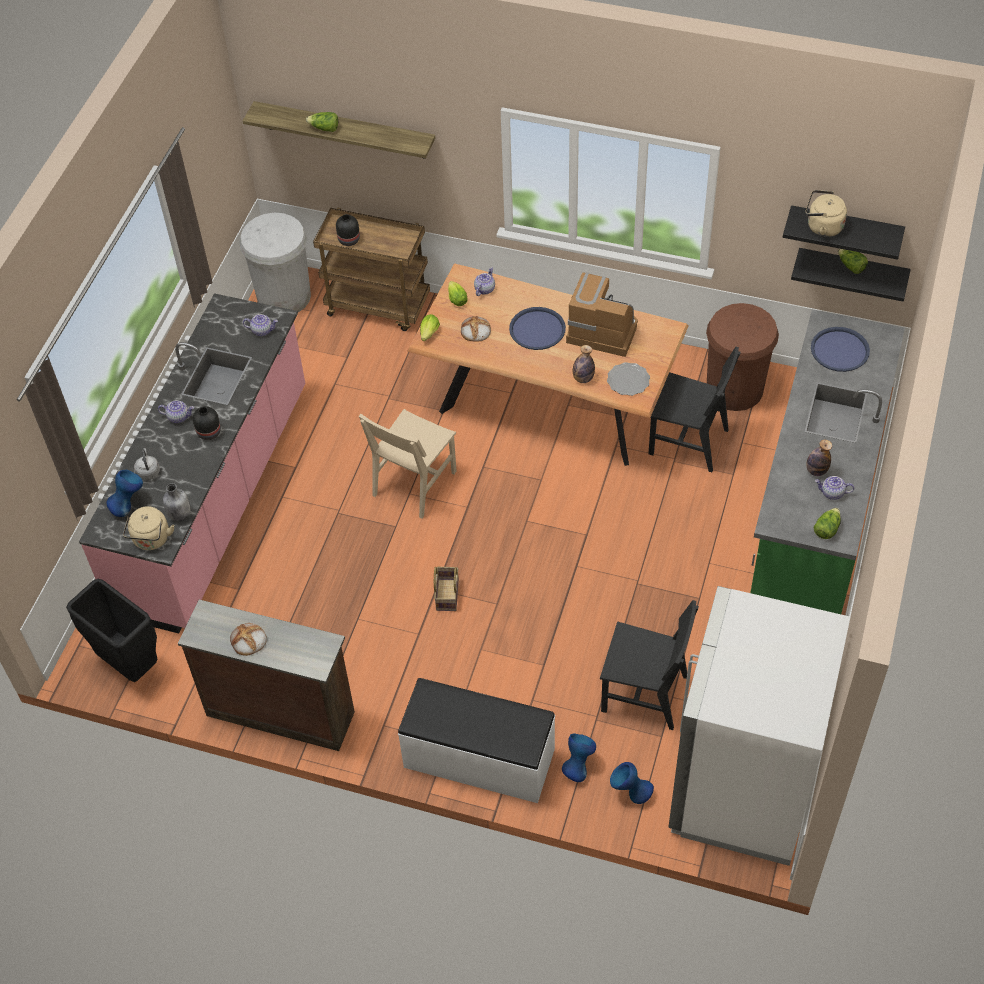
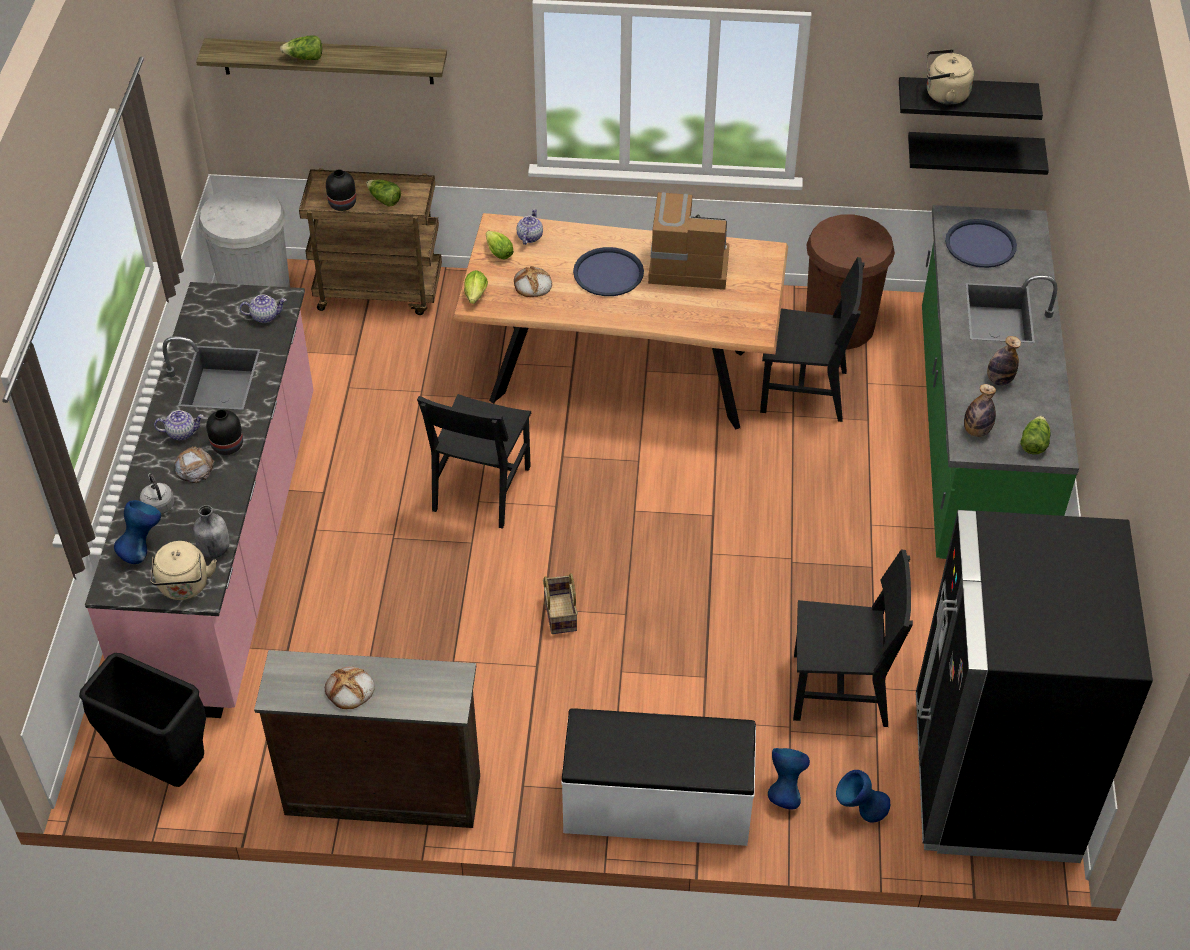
camera: 15 degrees left, 5 degrees down
beige chair [359,409,457,519] -> black chair [417,394,531,529]
bottle [573,345,595,383] -> bottle moved to [964,384,996,437]
plate [607,362,650,396] -> none
white fridge [668,586,850,866] -> black fridge [916,510,1153,863]
teapot [815,476,854,500] -> none
lettuce [838,249,868,274] -> lettuce moved to [366,179,401,207]
none -> bread [175,446,214,483]

